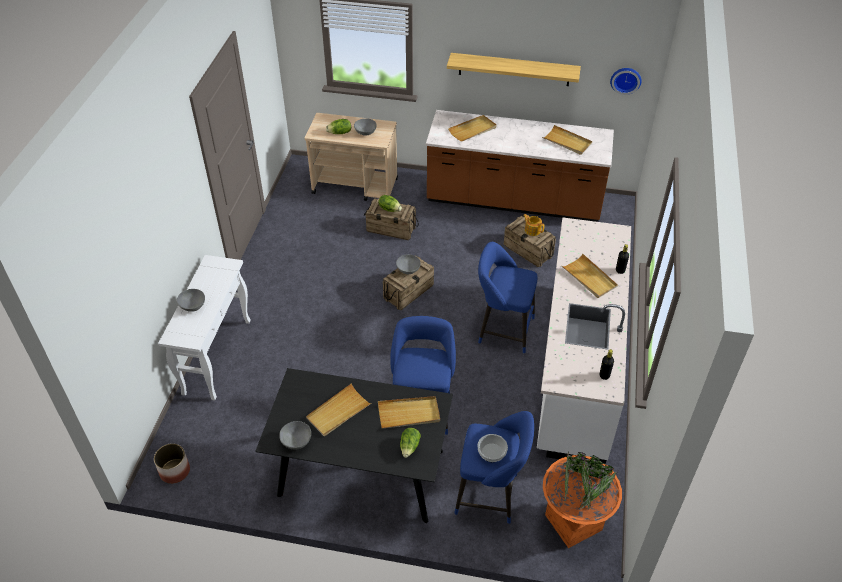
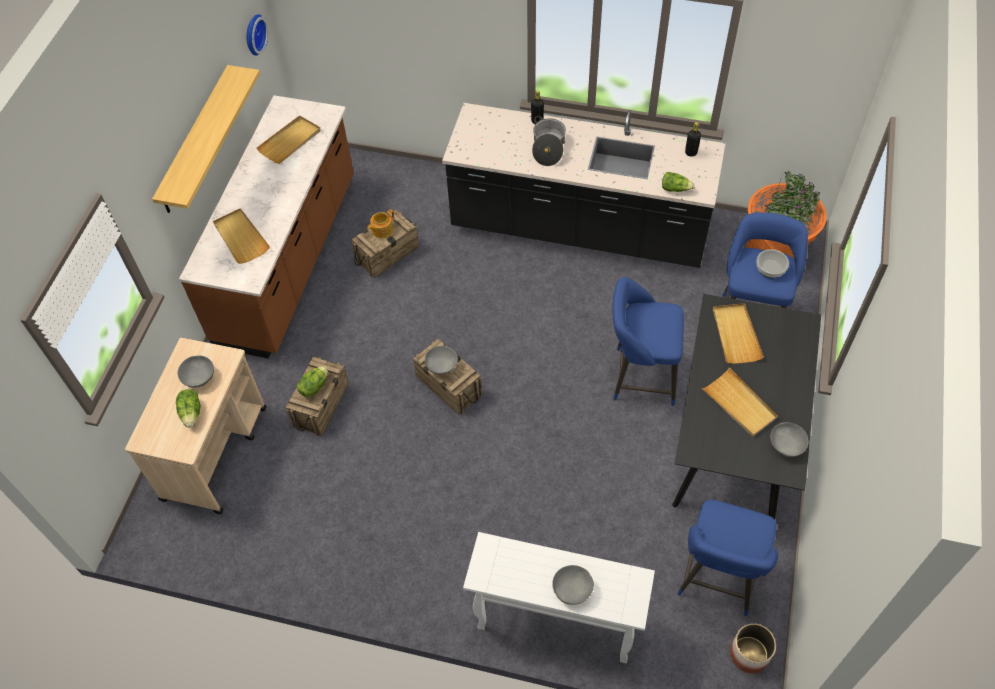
camera: 85 degrees left, 10 degrees up
lettuce [400,428,421,458] -> lettuce moved to [662,172,695,192]
blue stool [478,242,538,353] -> blue stool moved to [677,500,778,616]
white counter [537,217,631,464] -> black counter [442,103,725,268]
beige tray [561,254,618,298] -> cooking pot [532,116,566,166]

